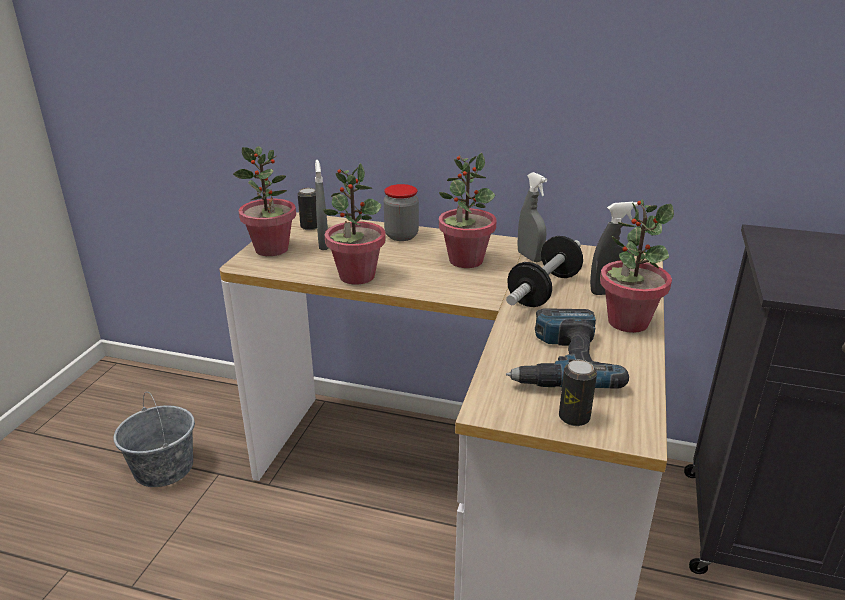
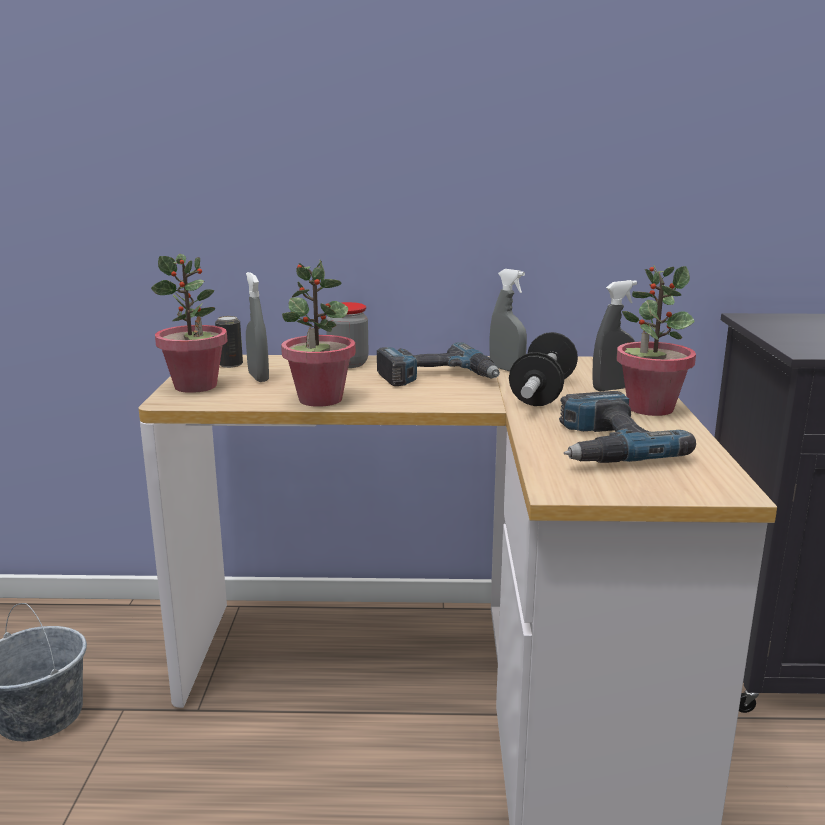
camera: 15 degrees left, 10 degrees down
potted plant [439,153,496,268] -> power drill [377,342,500,386]
can [559,360,597,426] -> none

